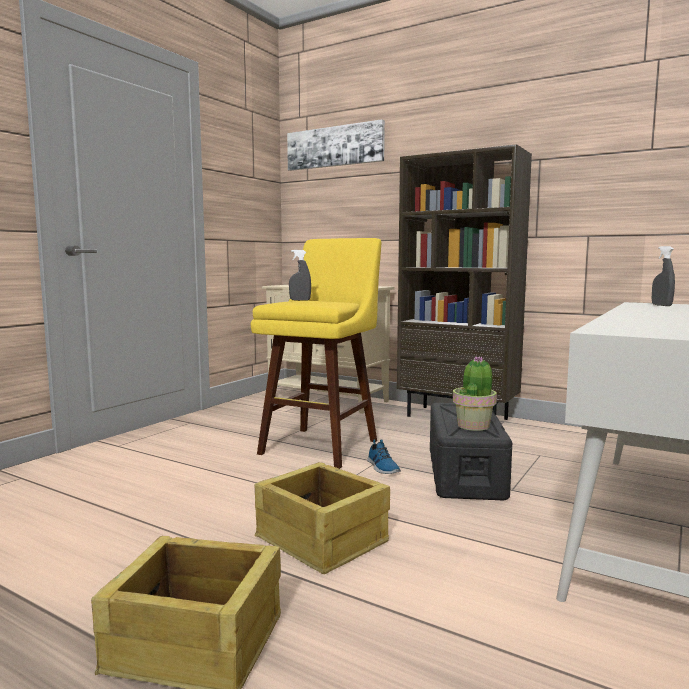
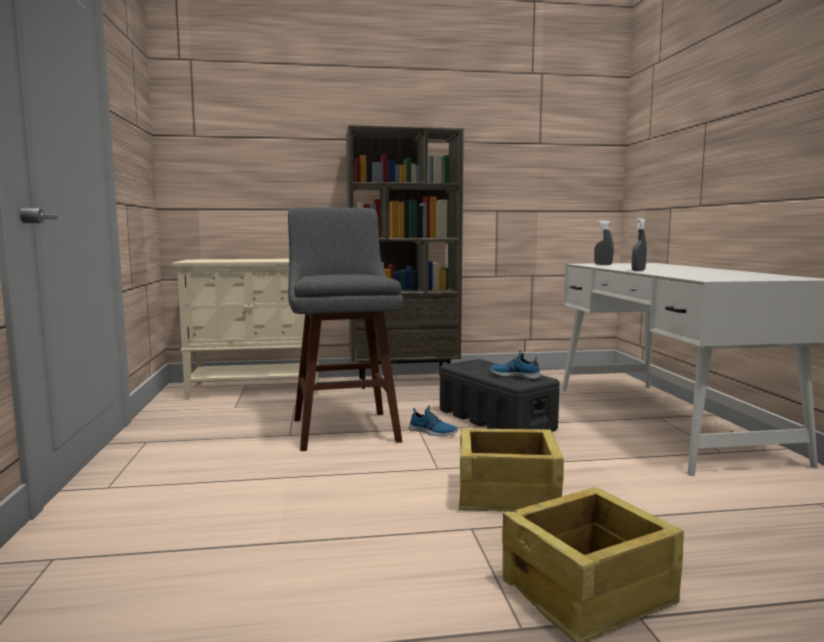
camera: 40 degrees left, 0 degrees up
yellow stool [251,238,381,469] -> grey stool [288,207,404,451]
picture [287,119,385,171] -> none
grey spray bottle [289,250,311,301] -> grey spray bottle moved to [632,218,647,271]
potted plant [453,356,497,431] -> shoe [490,350,541,379]

